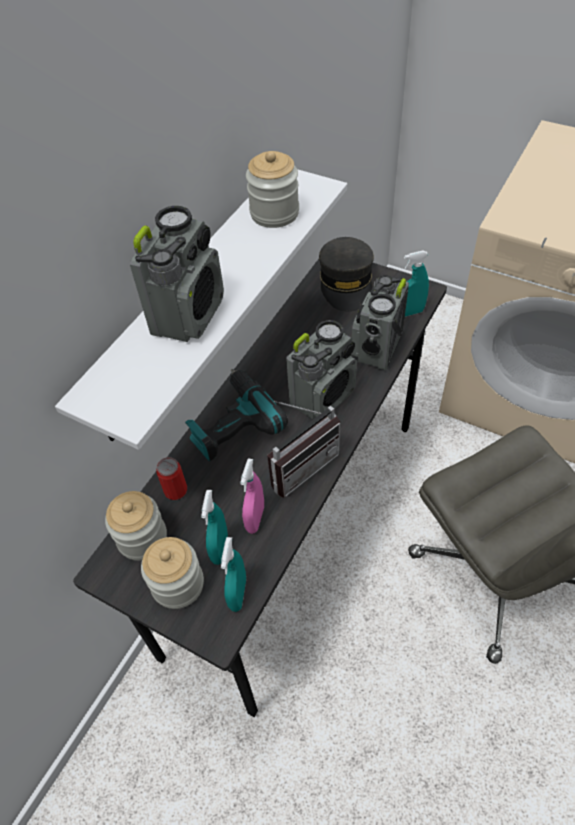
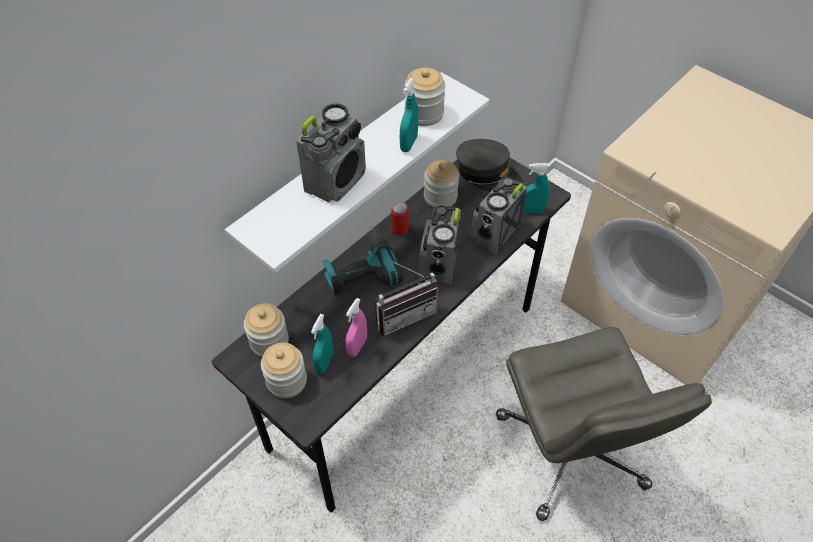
camera: 10 degrees right, 0 degrees up
can [156,457,187,500] -> can moved to [391,202,409,235]
turquoise spray bottle [221,537,246,612] -> turquoise spray bottle moved to [400,78,418,152]
radio [286,320,357,419] -> radio turned 135 degrees clockwise [419,205,461,284]
grey cap [319,237,374,312] -> grey cap turned 75 degrees counterclockwise [456,139,522,192]
none -> jar [424,160,459,208]

